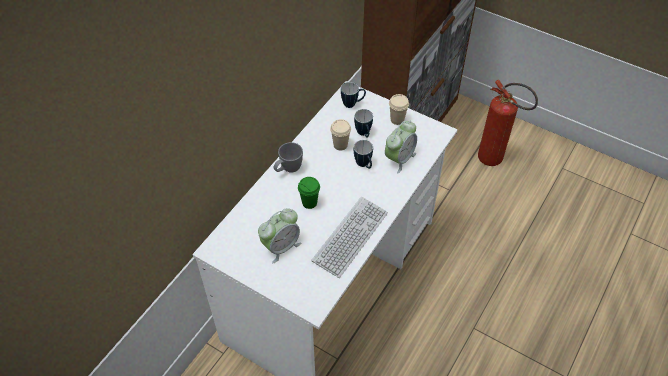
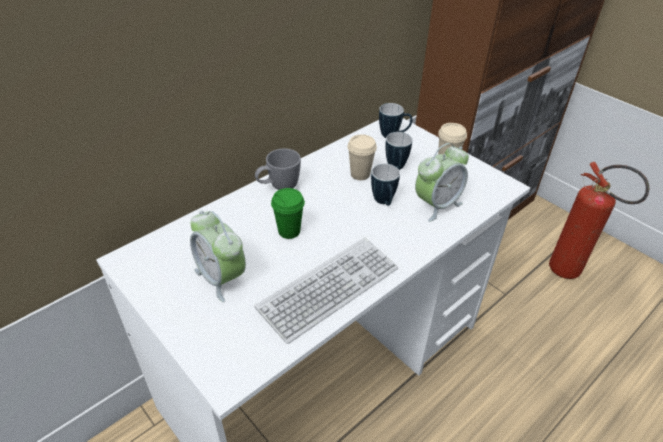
camera: 15 degrees right, 10 degrees down
alarm clock [258,208,301,263] -> alarm clock turned 75 degrees clockwise [190,211,246,303]

